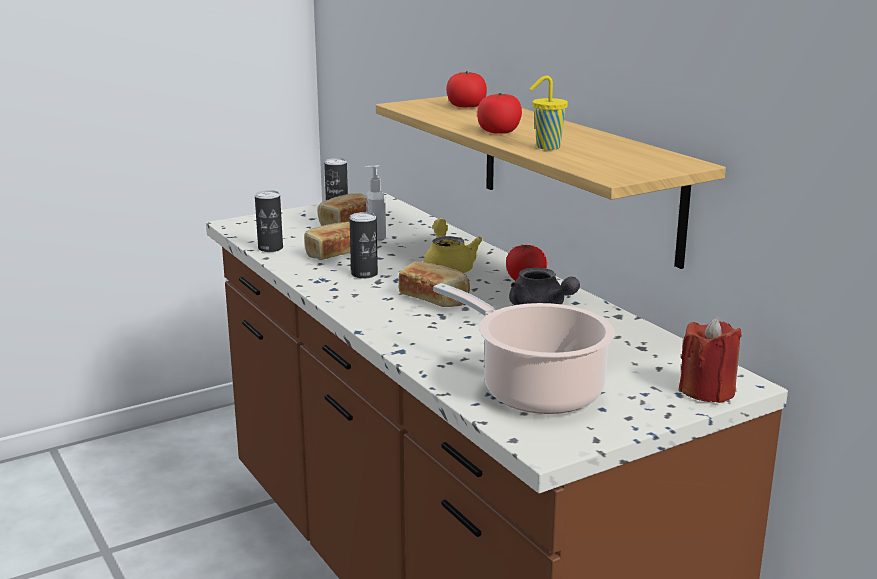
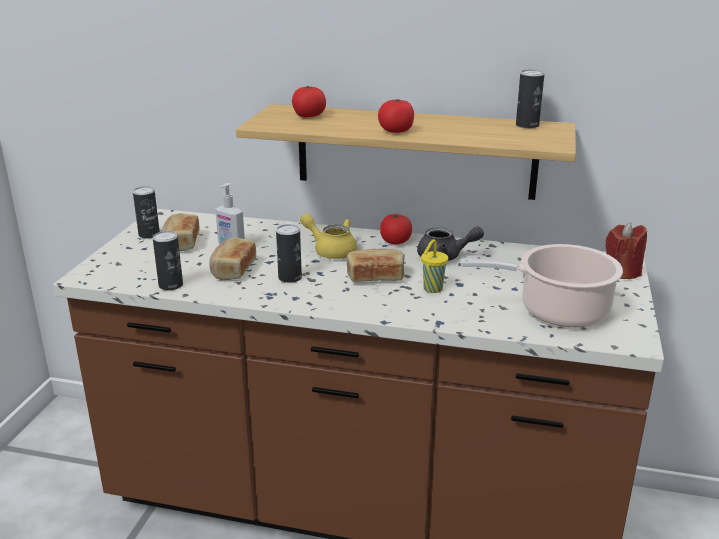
camera: 45 degrees left, 5 degrees up
yellow cup [529,76,568,150] -> yellow cup moved to [421,239,448,293]
none -> can [516,70,544,128]

